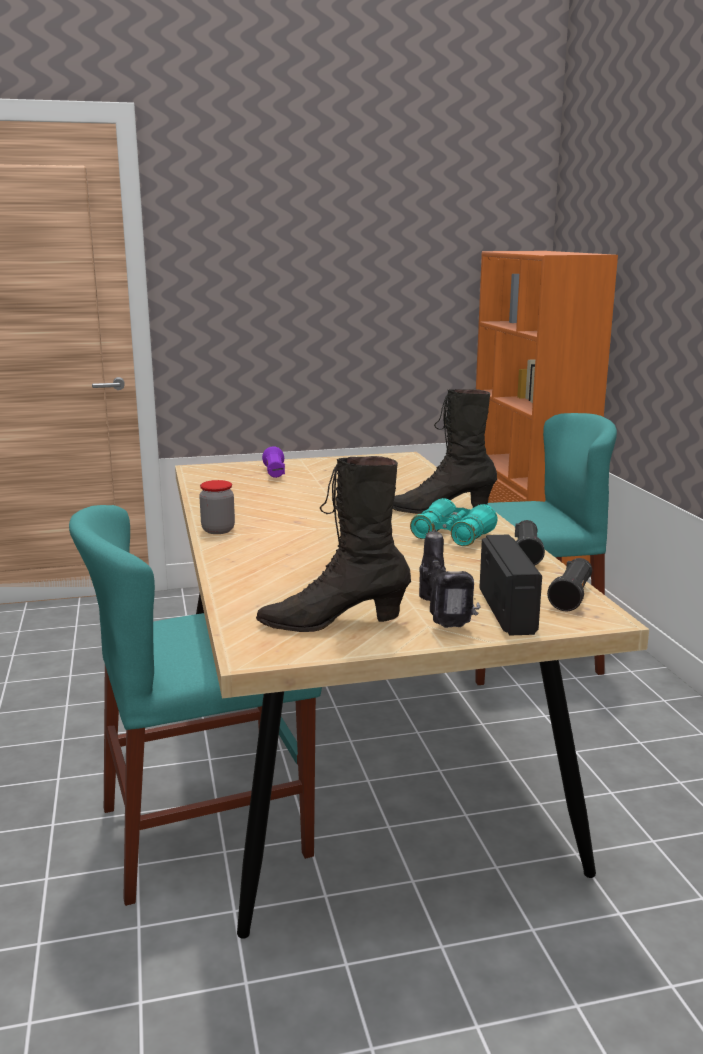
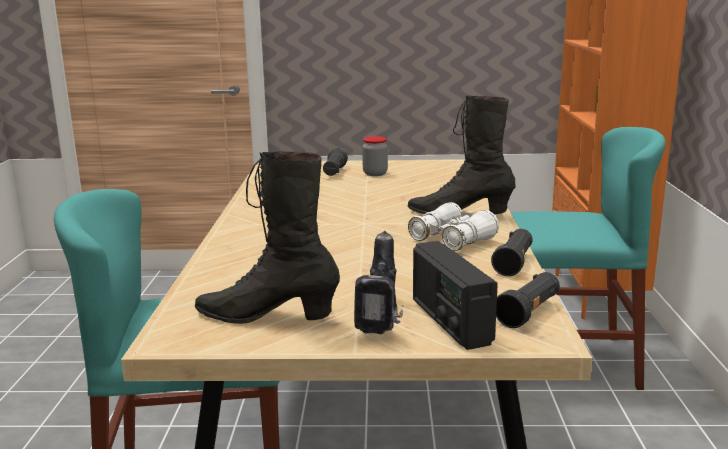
camera: 15 degrees right, 0 degrees up
jar [199,480,235,534] -> jar moved to [362,136,388,176]
purple flashlight [262,446,285,478] -> black flashlight [323,148,348,176]
turquoise binoculars [410,498,498,546] -> white binoculars [408,202,499,251]
radio [479,534,542,636] -> radio turned 150 degrees clockwise [413,241,498,350]

